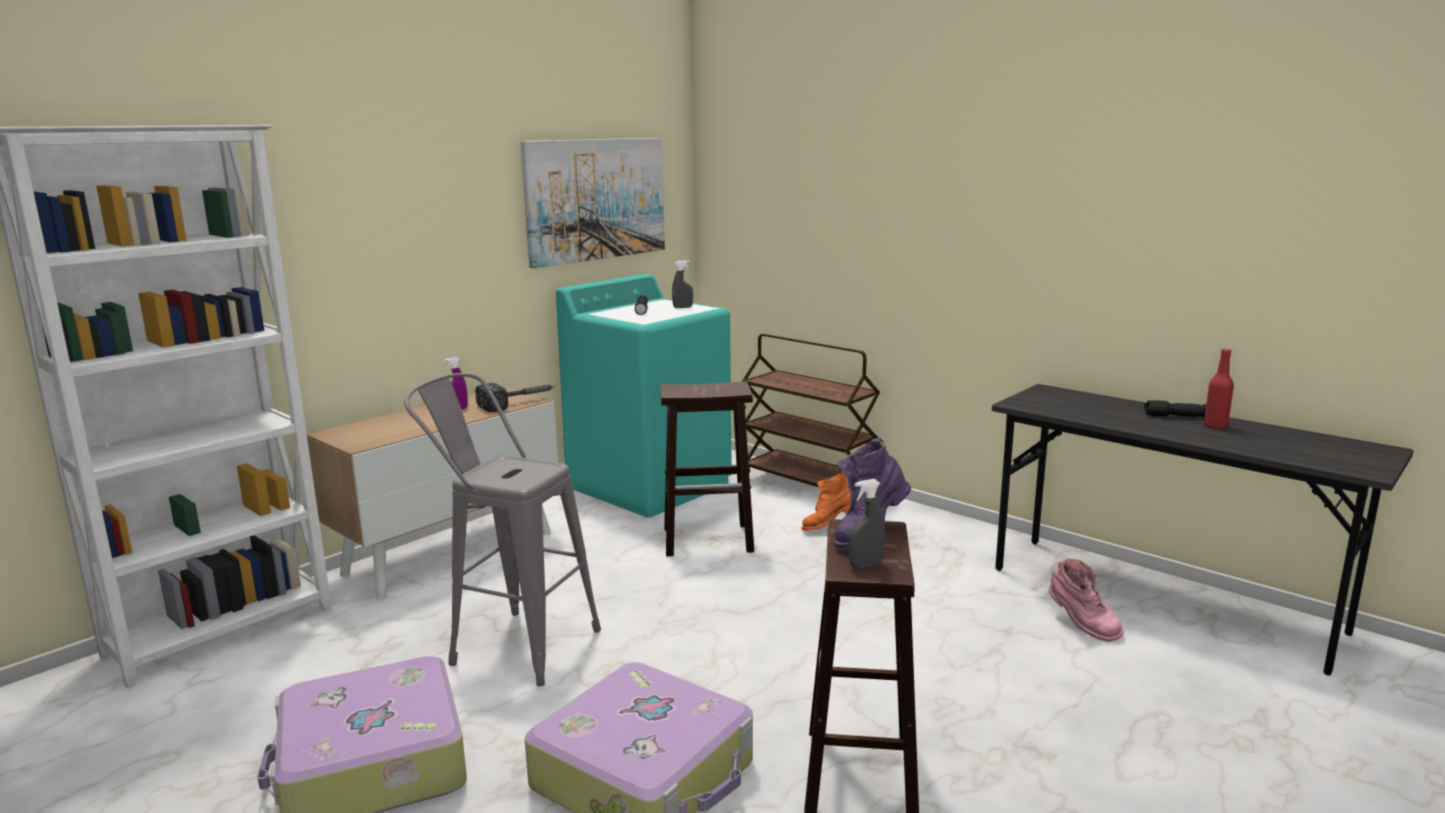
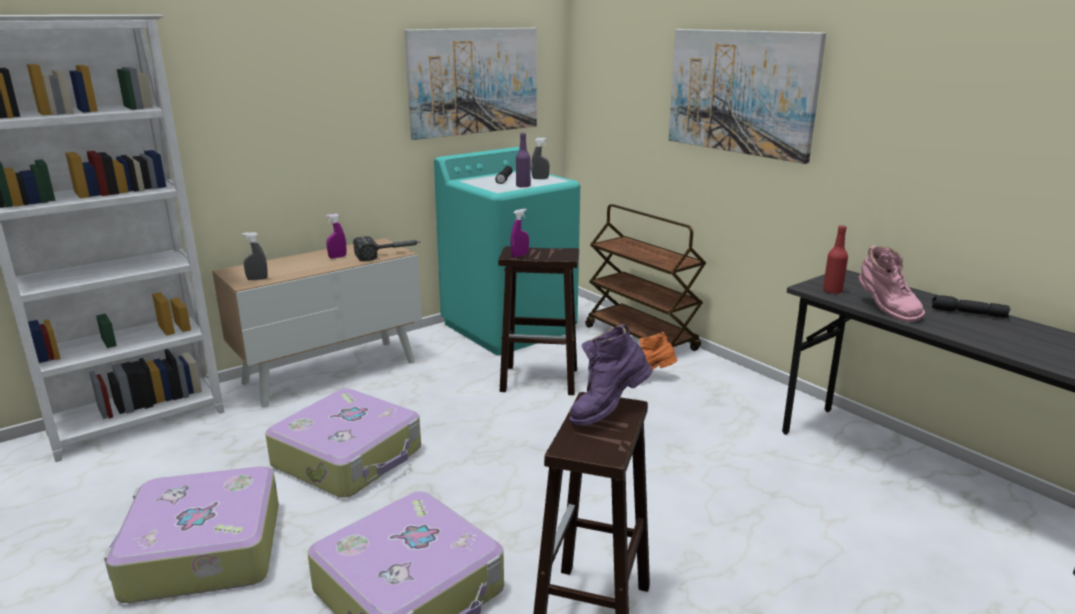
camera: 10 degrees right, 5 degrees up
grey stool [404,373,601,686] -> suitcase [265,388,421,498]
grey spray bottle [849,479,885,568] -> grey spray bottle moved to [242,232,268,280]
pink boot [1049,558,1124,642] -> pink boot moved to [859,245,925,322]
red bottle [1204,349,1234,429] -> red bottle moved to [823,225,848,294]
none -> purple spray bottle [510,209,529,257]
none -> purple bottle [516,133,531,188]
none -> picture [668,29,826,164]

